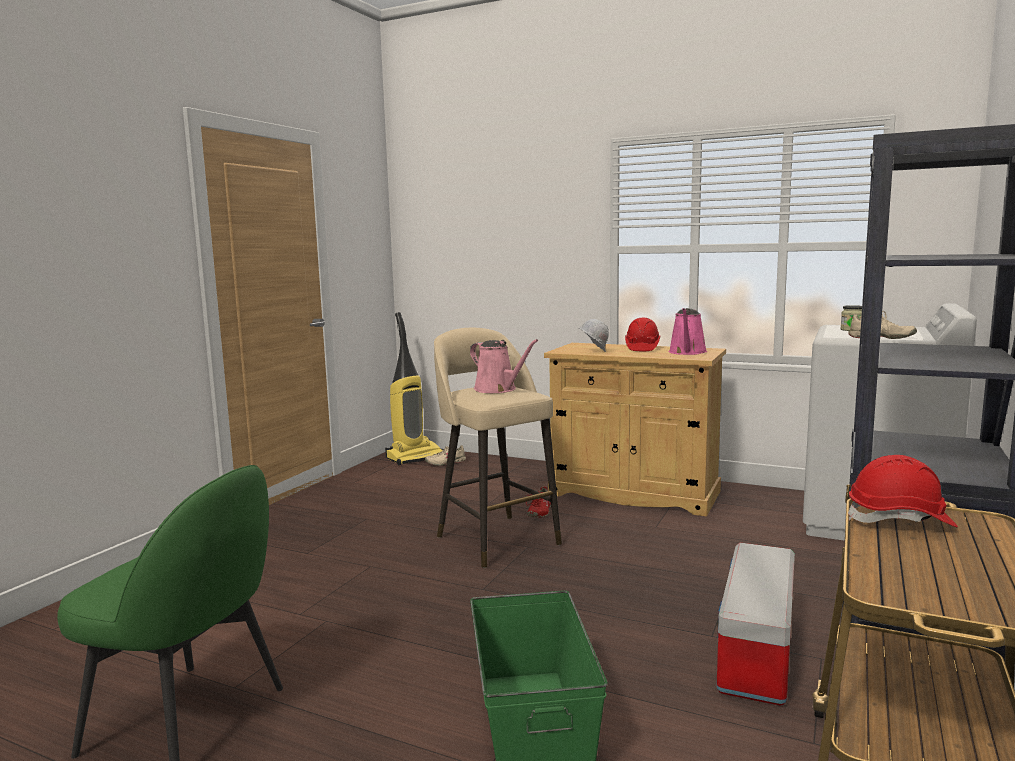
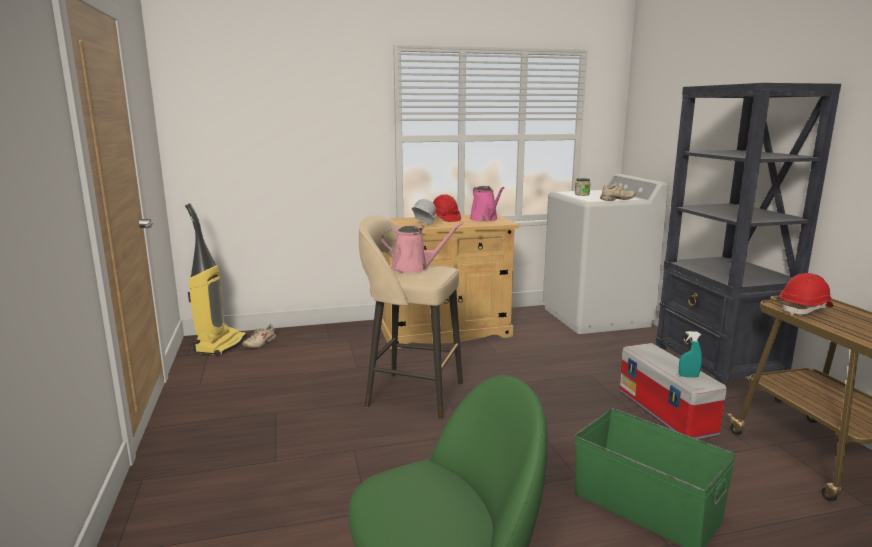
camera: 40 degrees left, 5 degrees up
red shoe [526,486,551,518] -> none
none -> turquoise spray bottle [679,331,702,377]

